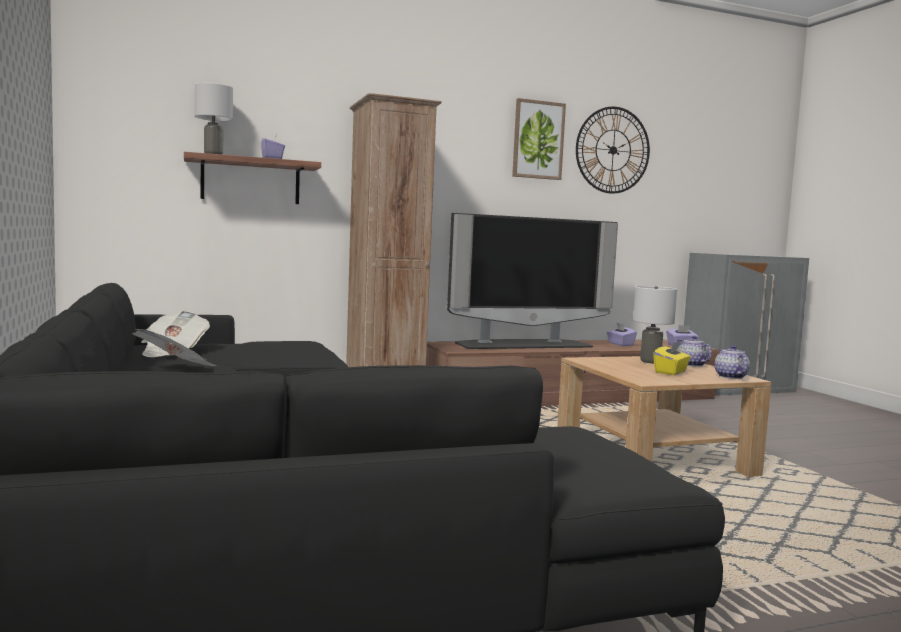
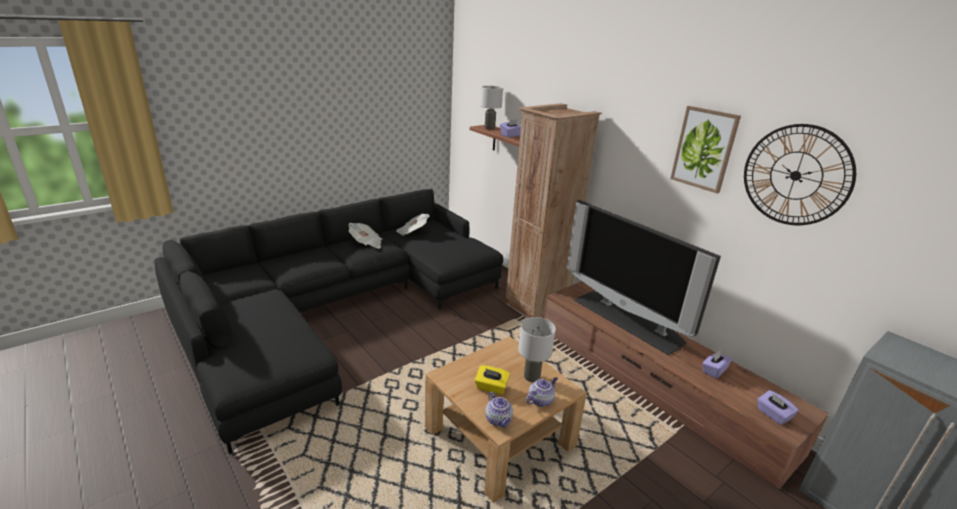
camera: 70 degrees right, 20 degrees up
teapot [714,345,750,379] -> teapot turned 90 degrees clockwise [485,392,513,428]

